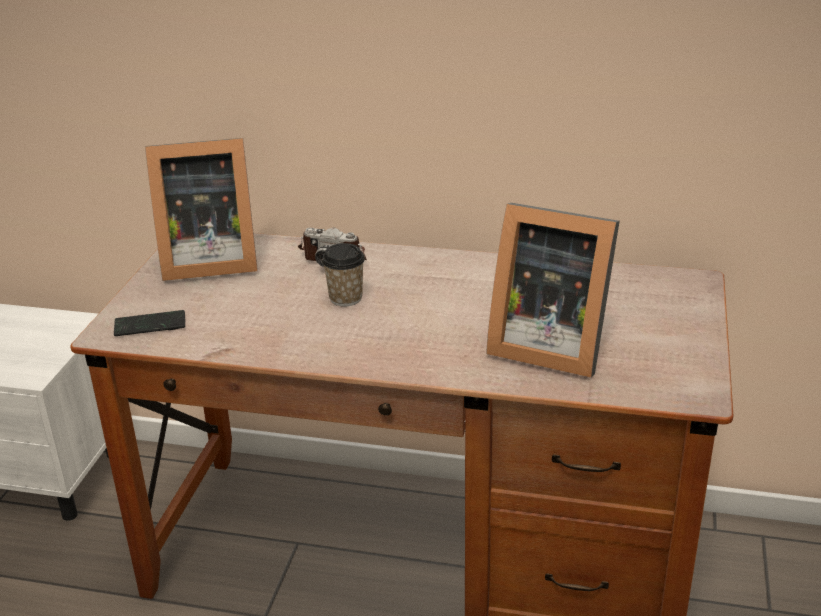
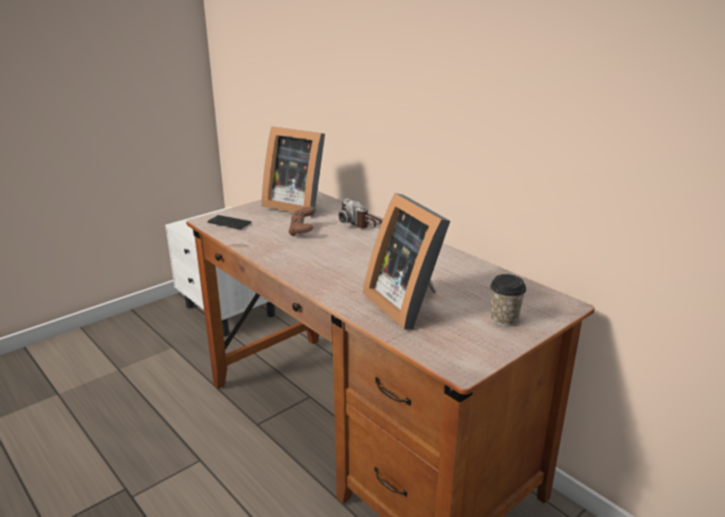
camera: 35 degrees right, 5 degrees down
cup [322,243,365,307] -> cup moved to [490,274,526,326]
none -> brown game controller [289,207,316,236]

